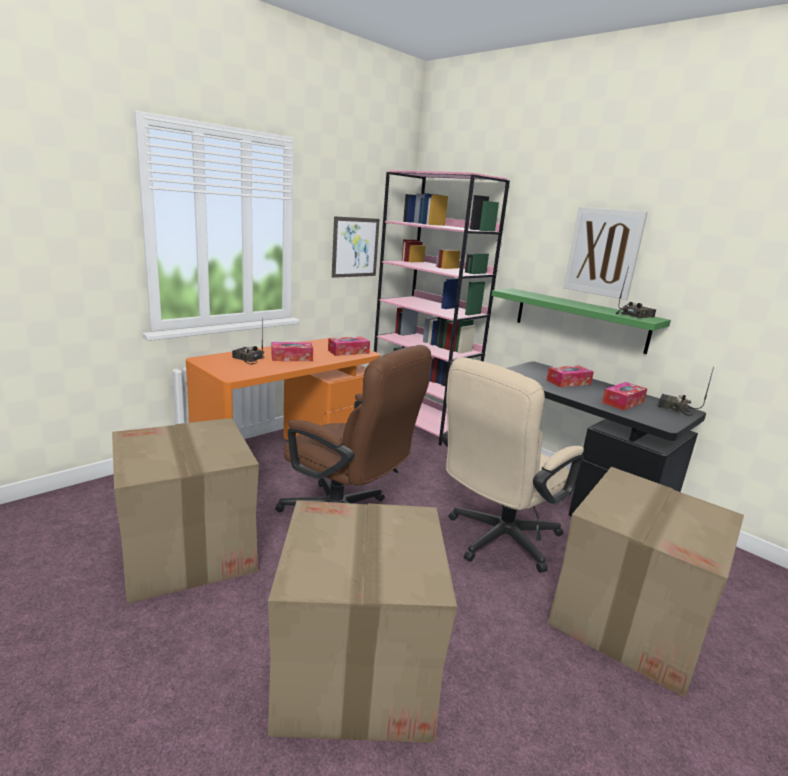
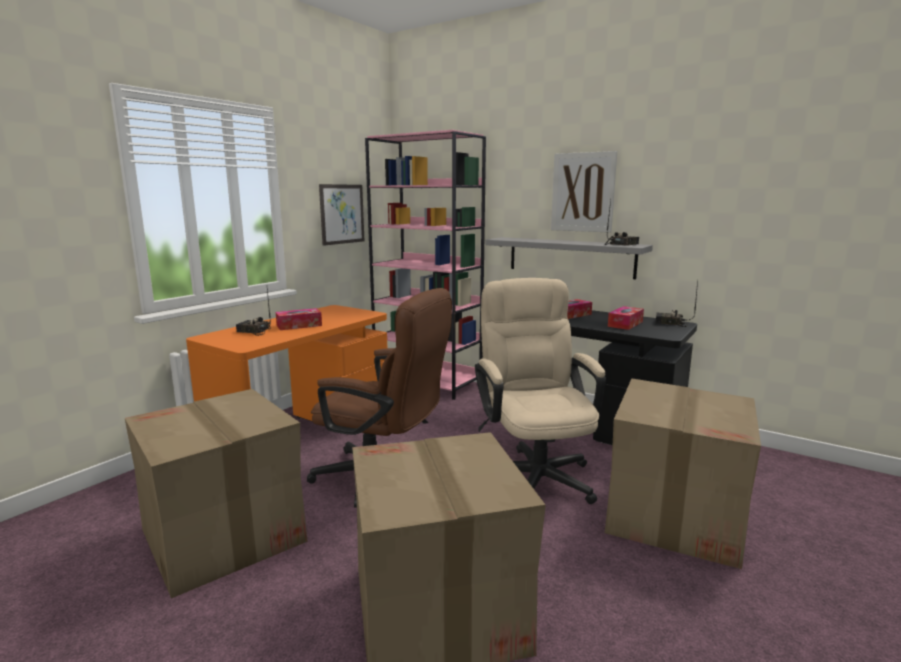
camera: 10 degrees left, 5 degrees down
tissue box [328,337,370,356] -> none
beige office chair [441,357,584,573] -> beige office chair turned 135 degrees clockwise [475,278,606,504]
green shelf [492,289,671,354] -> grey shelf [485,237,653,279]

